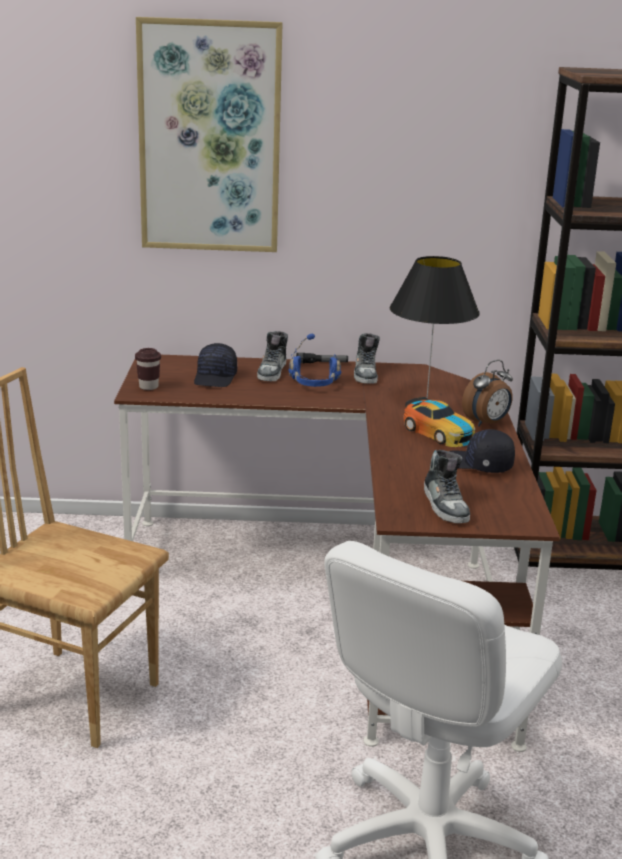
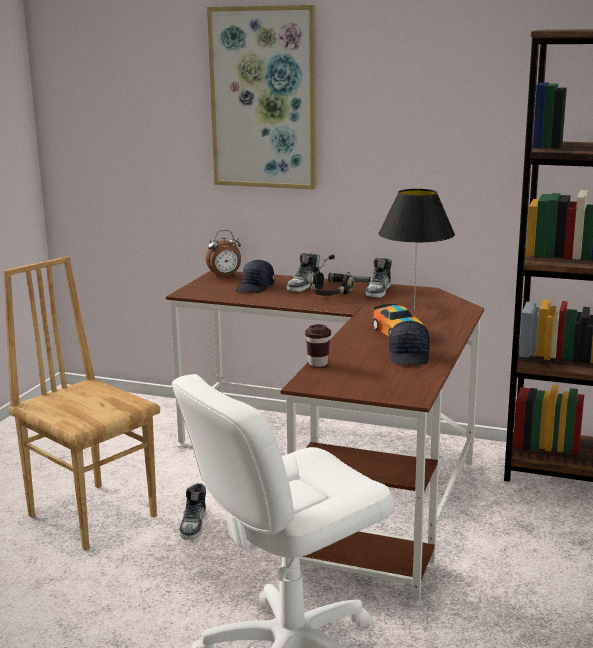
camera: 20 degrees right, 5 degrees down
brown cup [135,348,161,390] -> brown cup moved to [305,324,331,367]
blue headphones [288,334,341,387] -> black headphones [309,254,355,296]
shoe [424,450,470,523] -> shoe moved to [179,483,206,540]
black cap [449,429,515,473] -> black cap turned 135 degrees counterclockwise [389,321,430,364]
alarm clock [462,360,513,427] -> alarm clock moved to [205,230,241,278]

